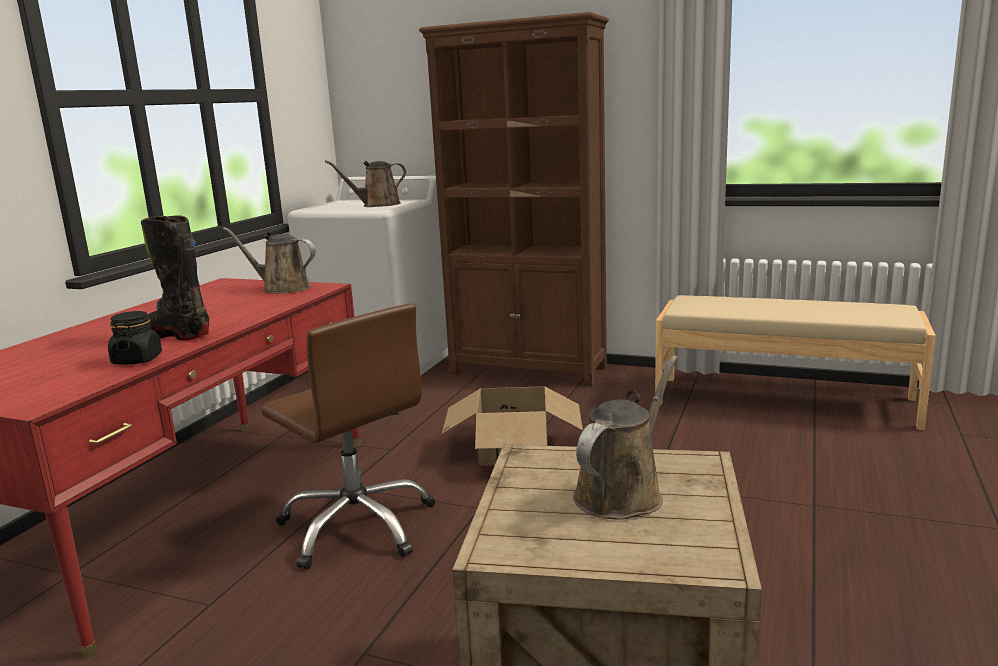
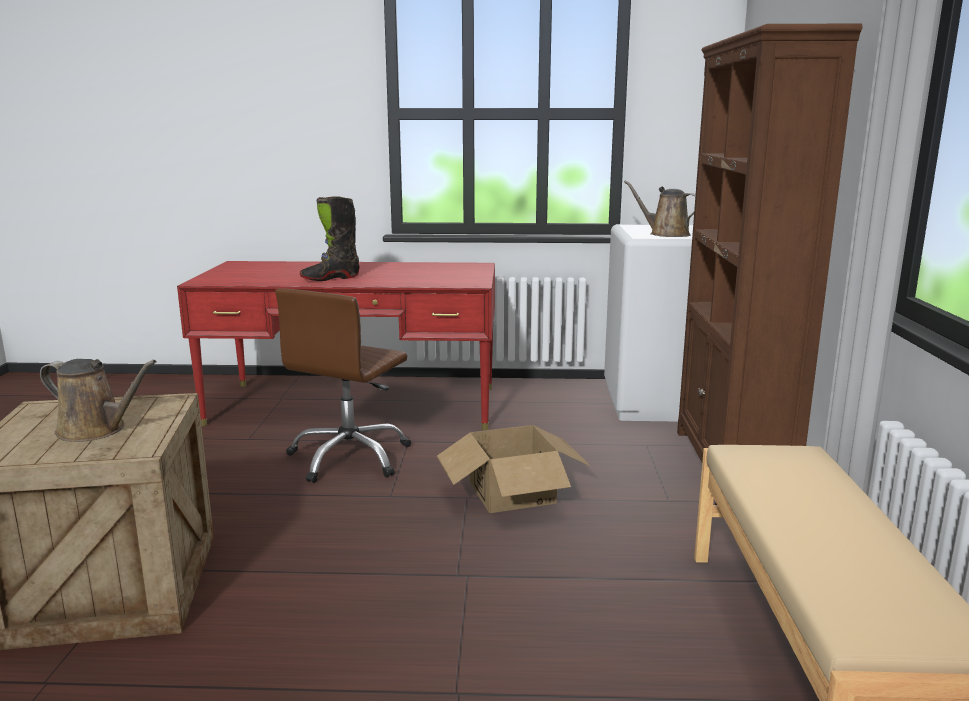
camera: 70 degrees right, 0 degrees up
black jar [108,311,162,365] -> none
black boot [141,215,209,341] -> black boot turned 120 degrees counterclockwise [300,196,360,281]
brown watering can [223,227,316,294] -> none

